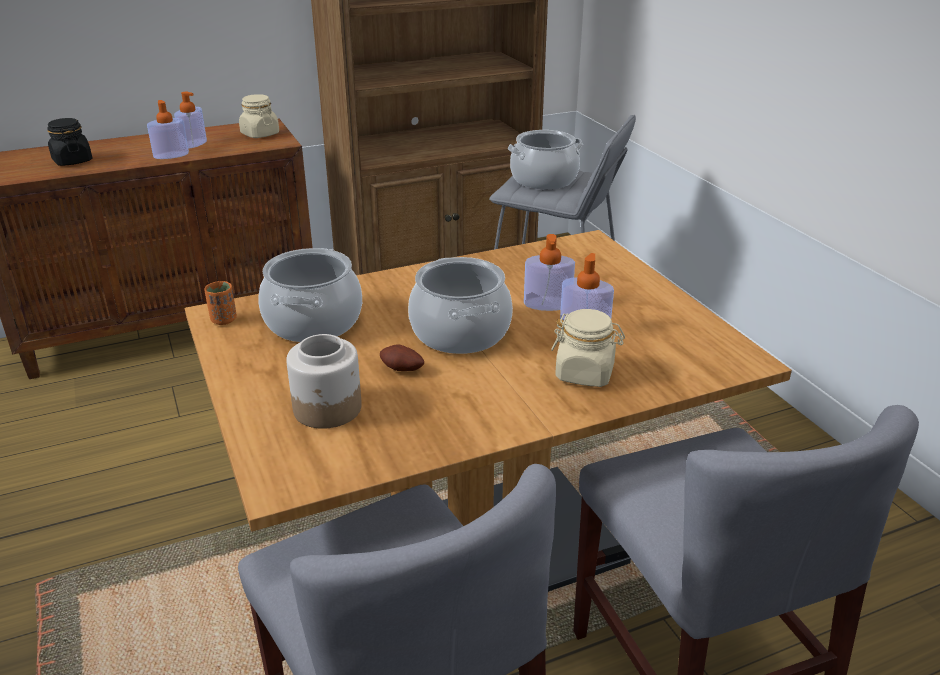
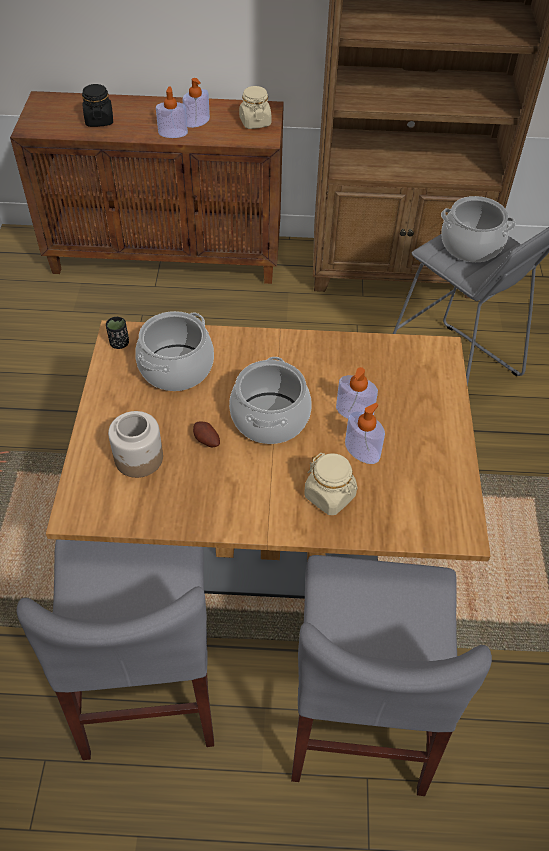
camera: 25 degrees right, 20 degrees up
orange cup [204,281,237,325] -> black cup [106,317,129,349]

